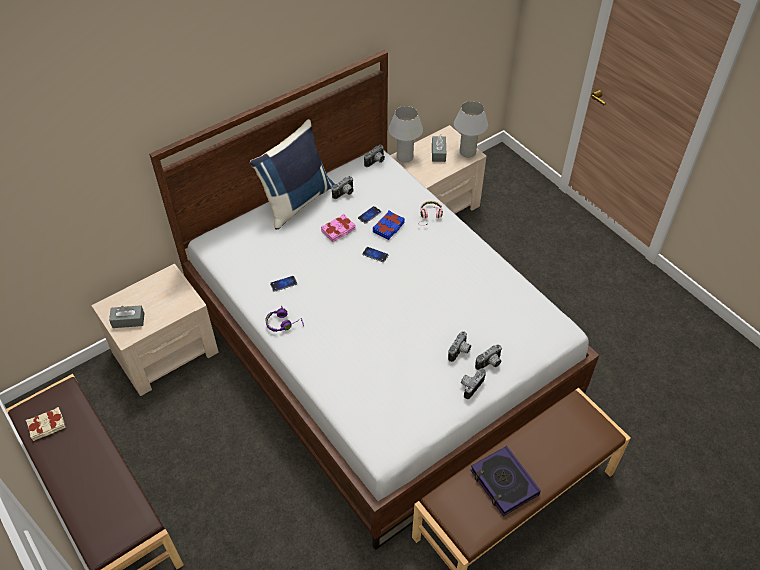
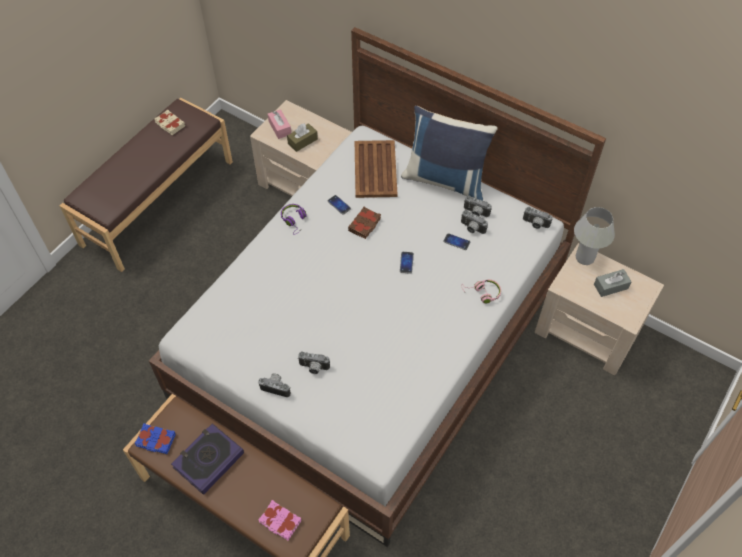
camera: 70 degrees right, 5 degrees up
grey tissue box [109,305,145,328] -> pink tissue box [268,109,291,139]
pink book [321,214,356,242] -> pink book moved to [258,500,301,540]
blue book [373,210,405,240] -> blue book moved to [134,423,176,454]
white table lamp [454,101,488,158] -> none
camera [475,345,502,370] -> camera moved to [461,210,488,234]
none -> brown tissue box [287,123,318,152]
none -> brown book [348,207,381,239]
none -> brown tray [355,140,397,198]

